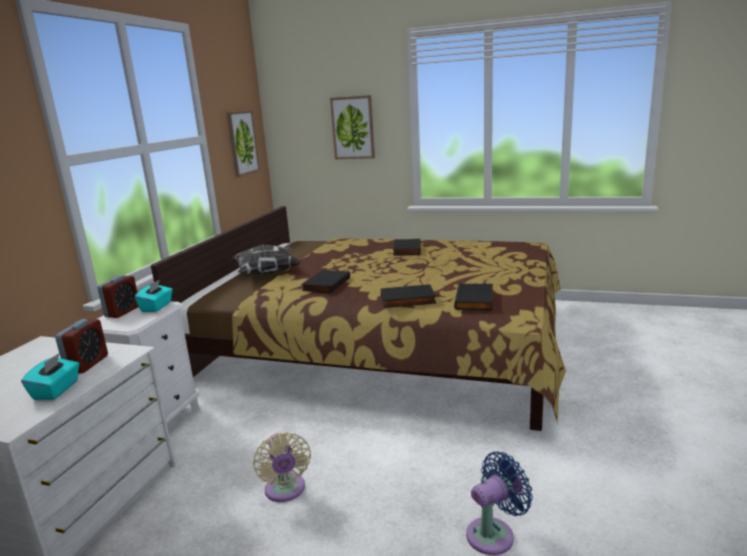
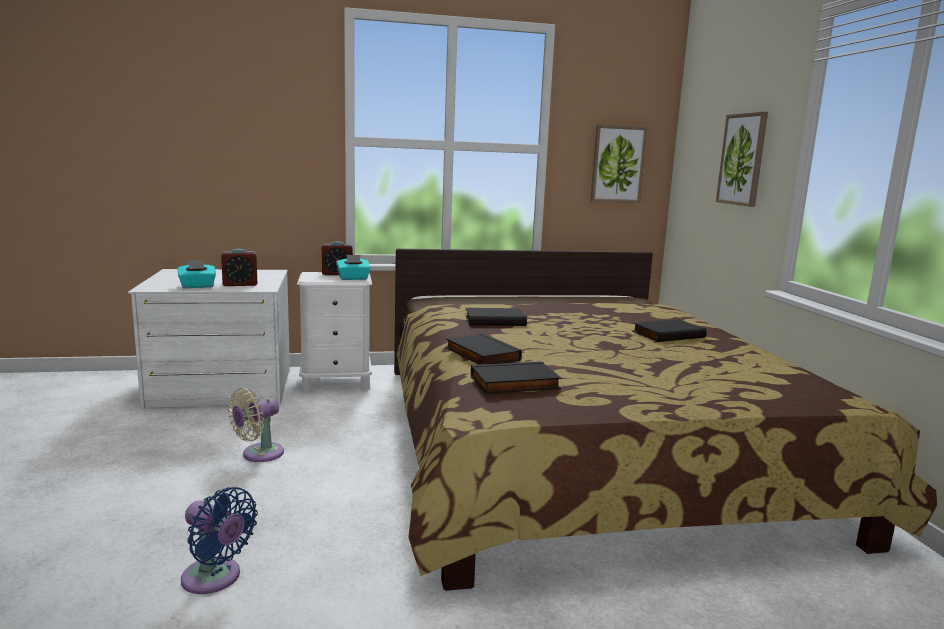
camera: 60 degrees right, 5 degrees down
pillow [232,244,301,274] -> none

